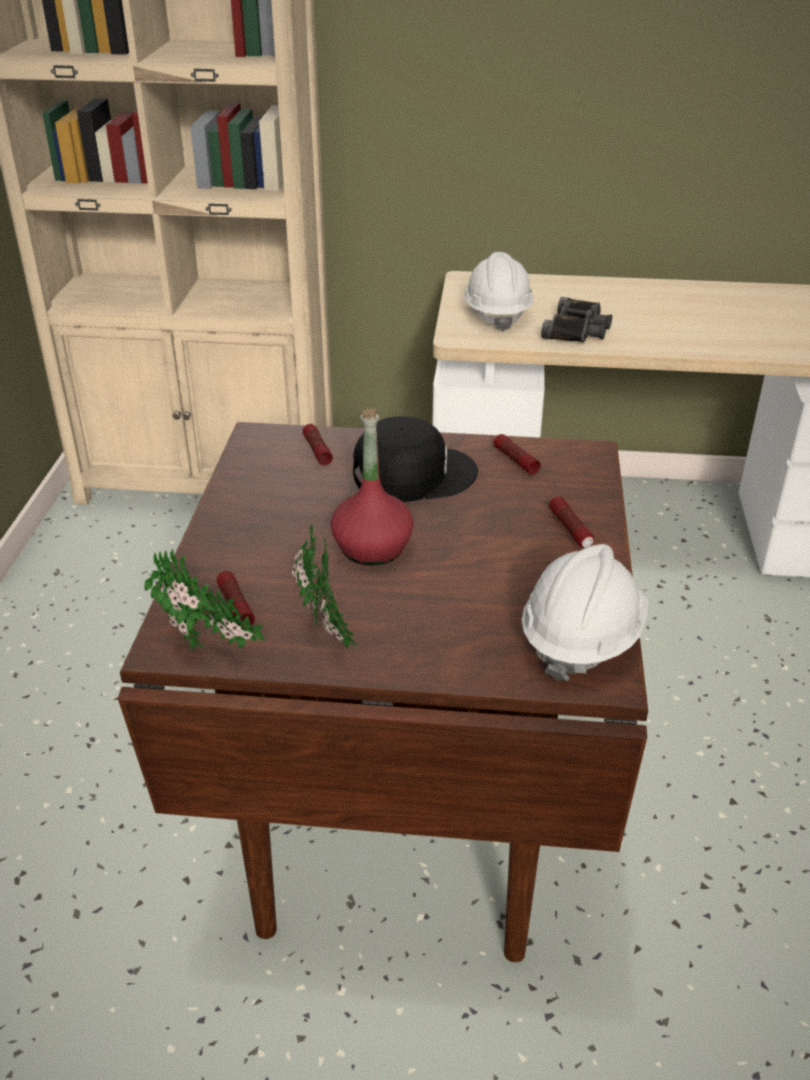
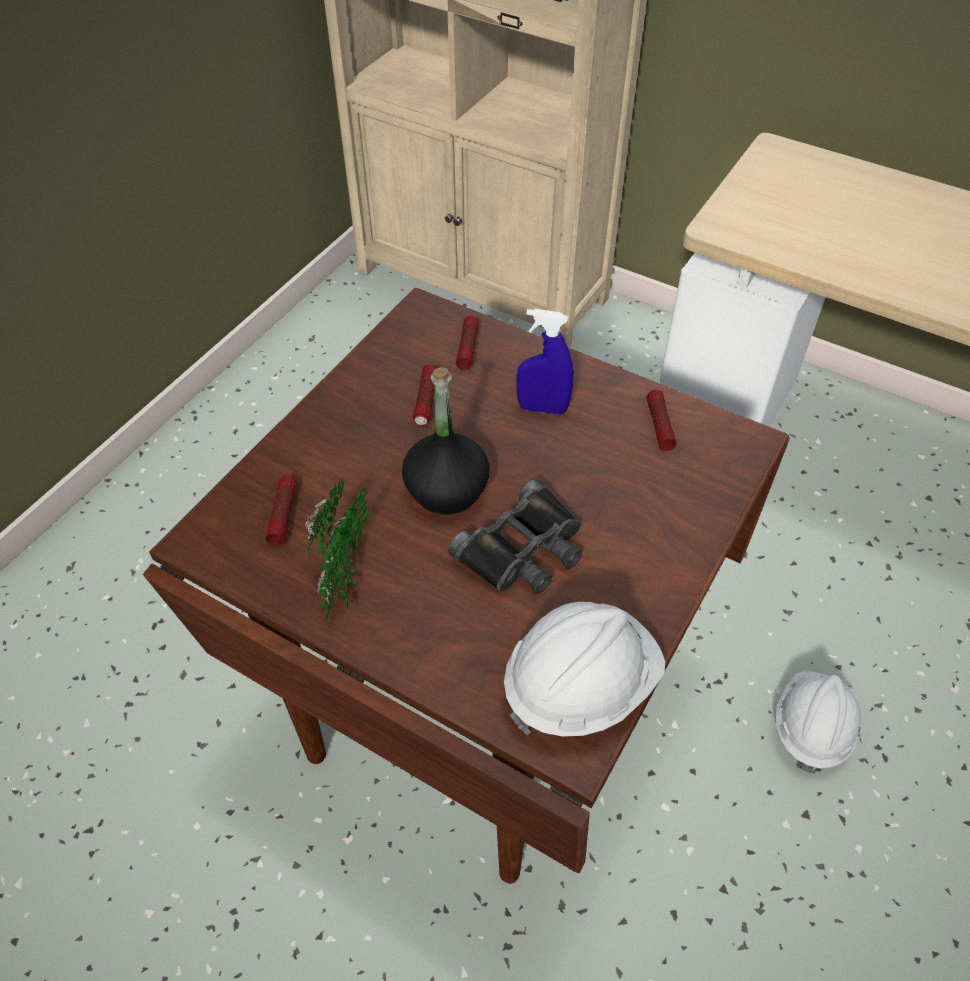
camera: 25 degrees right, 15 degrees up
potted plant [144,549,267,650] -> none
red bottle [331,408,414,566] -> black bottle [402,367,490,515]
black cap [353,416,478,502] -> blue spray bottle [517,309,574,415]
white hard hat [464,252,533,332] -> white hard hat moved to [775,671,861,774]
black binoculars [541,297,612,343] -> black binoculars moved to [448,479,582,594]
flashlight [549,496,594,548] -> flashlight moved to [413,364,437,425]

